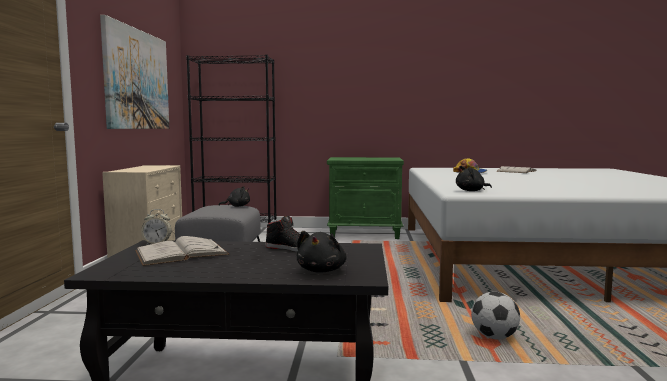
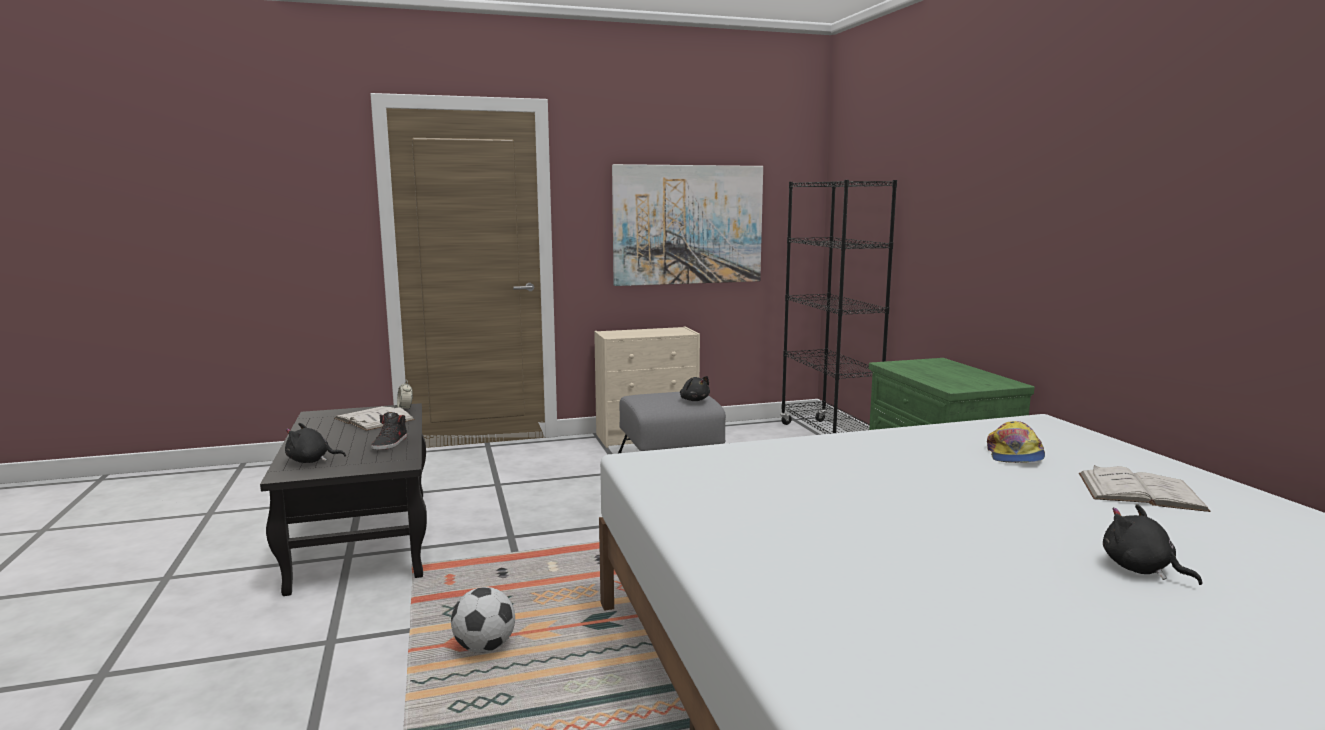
camera: 70 degrees right, 5 degrees up
black plush toy [456,166,492,191] -> black plush toy moved to [1103,504,1202,585]

